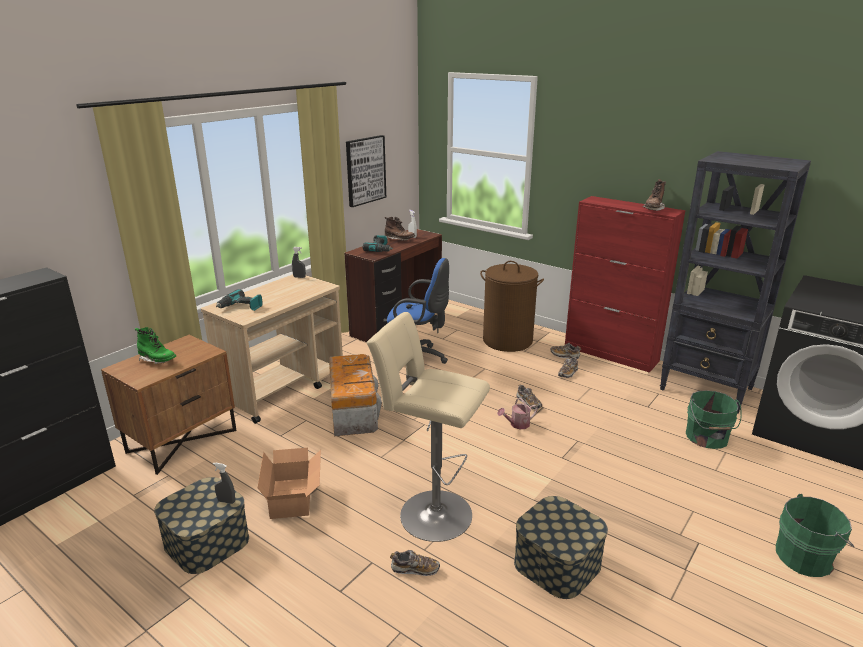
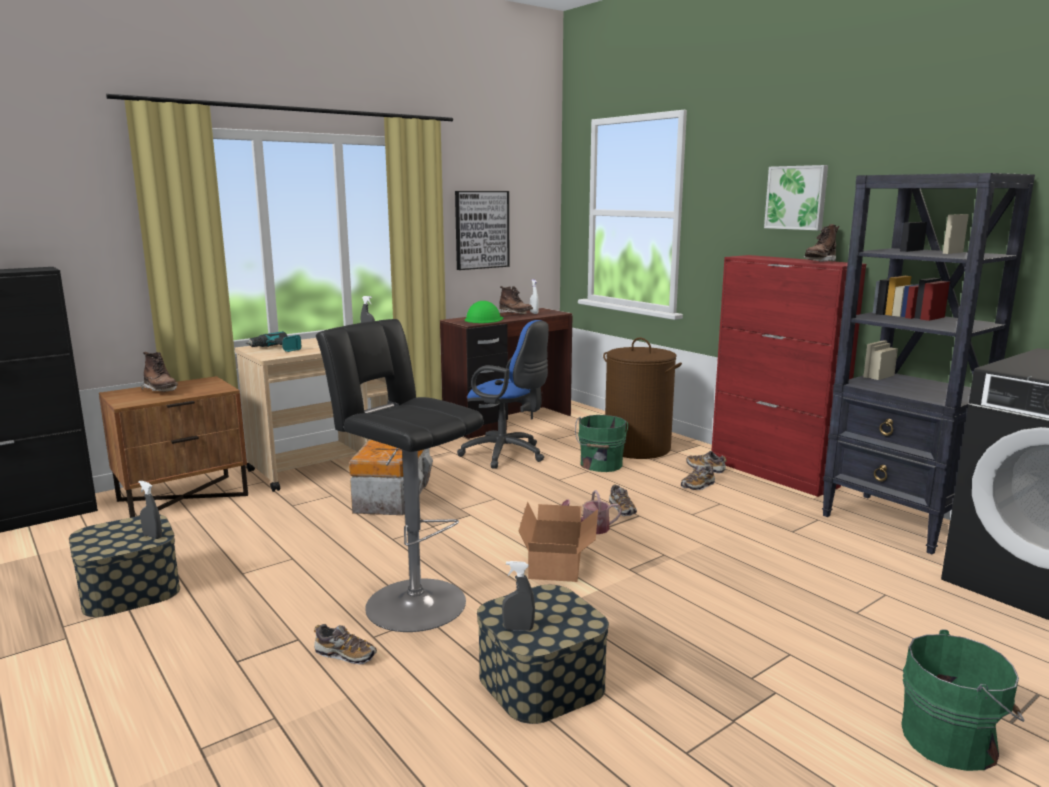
camera: 15 degrees right, 10 degrees down
green boot [135,327,176,364] -> brown boot [141,352,178,392]
cardboard box [257,448,321,519] -> cardboard box moved to [519,502,598,582]
power drill [363,235,393,252] -> green hard hat [465,301,503,323]
beige stool [367,312,490,542] -> black stool [316,319,484,632]
green bucket [686,390,742,449] -> green bucket moved to [575,415,628,472]
none -> grey spray bottle [502,561,535,631]
none -> picture [764,165,828,230]

